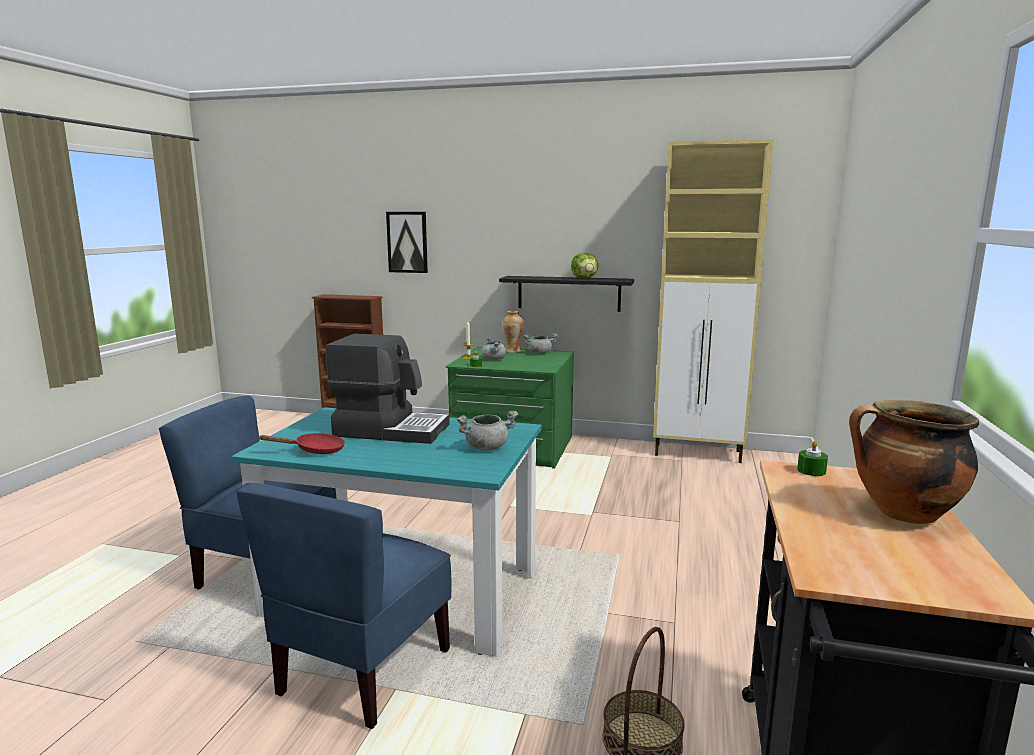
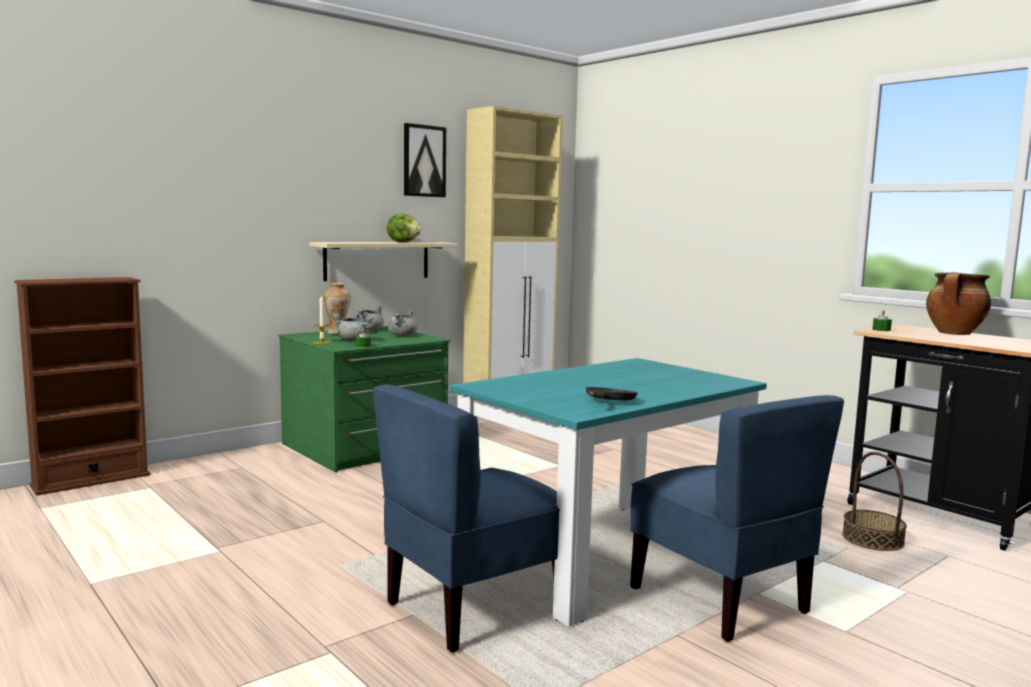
camera: 55 degrees left, 5 degrees down
red frying pan [258,433,345,454] -> black frying pan [586,387,638,400]
coffee machine [326,334,450,444] -> none
picture [386,212,428,273] -> picture moved to [404,123,446,197]
grey cooking pot [457,411,518,451] -> grey cooking pot moved to [388,309,418,336]
black shelf [499,276,634,312] -> beige shelf [309,242,457,281]

